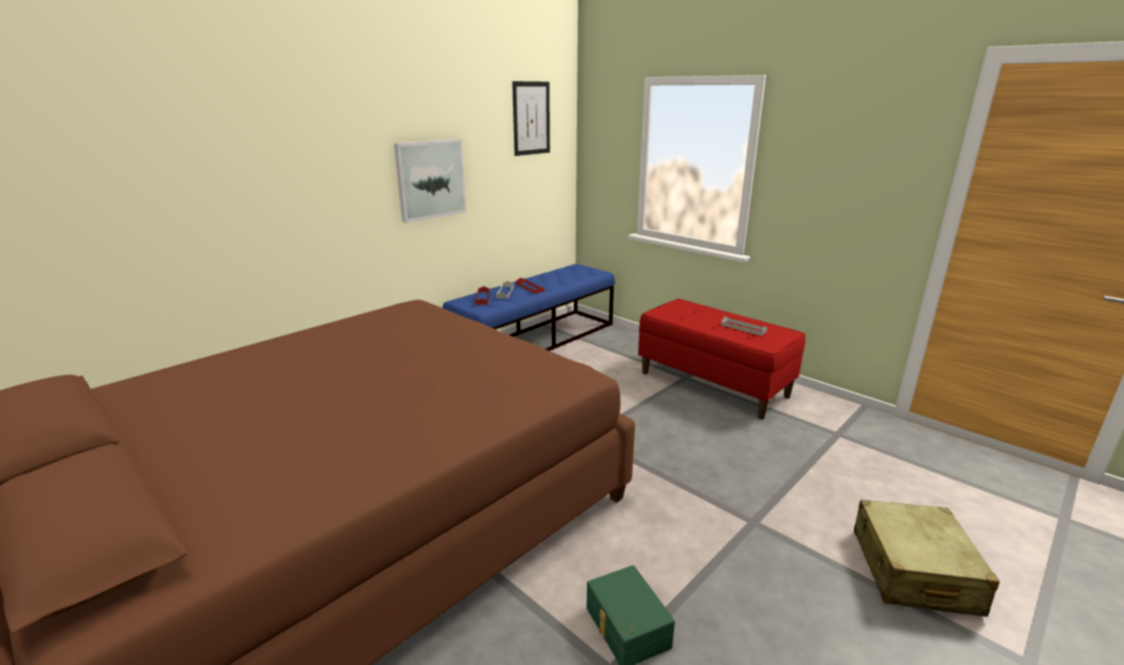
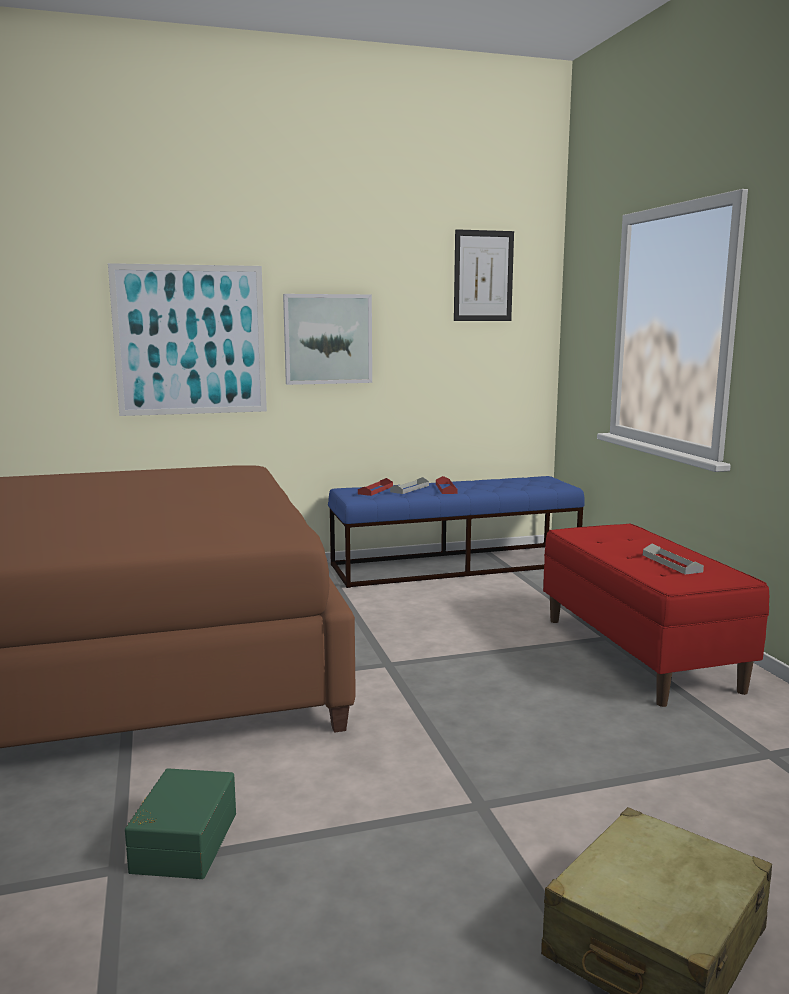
camera: 30 degrees right, 10 degrees down
none -> picture [108,263,267,416]

